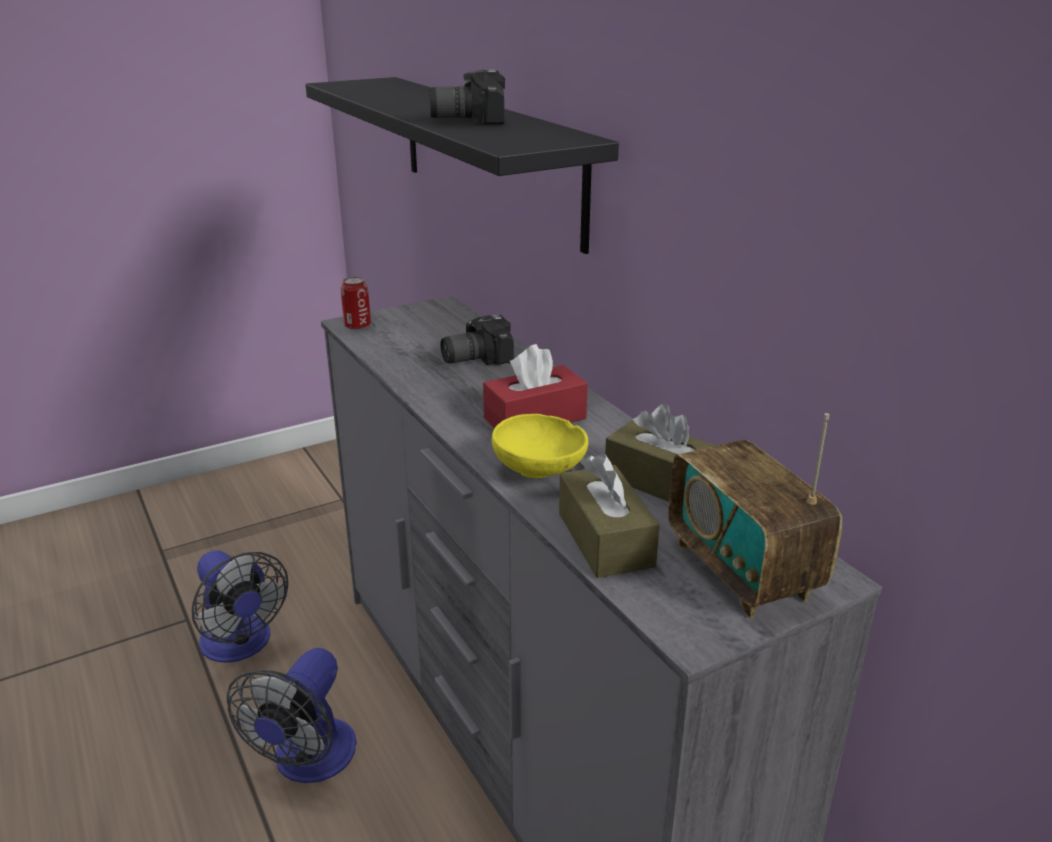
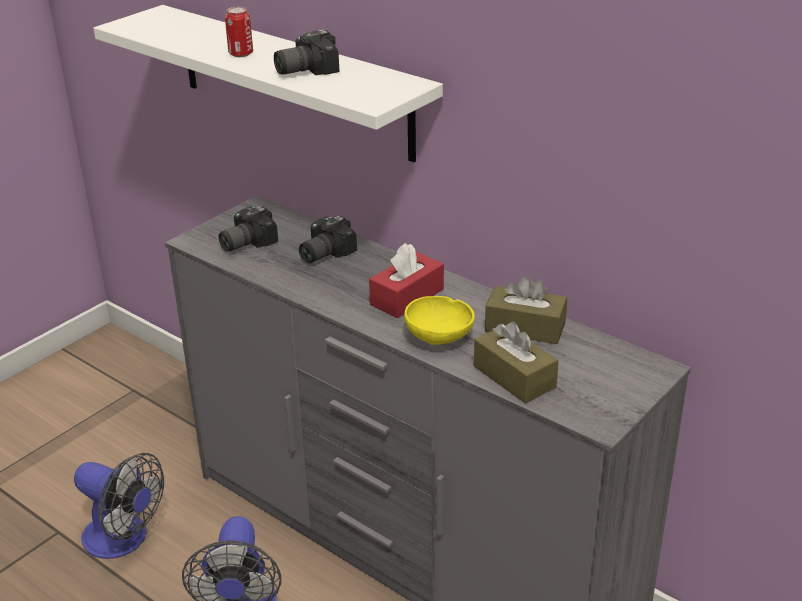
camera: 20 degrees left, 5 degrees up
black shelf [305,77,619,254] -> white shelf [93,5,443,162]
can [341,276,371,330] -> can moved to [225,7,253,57]
radio [668,413,842,619] -> none
none -> camera [219,206,278,252]

